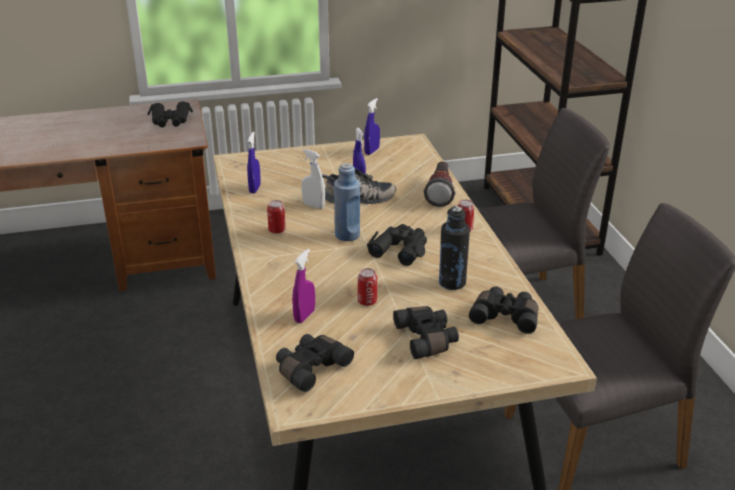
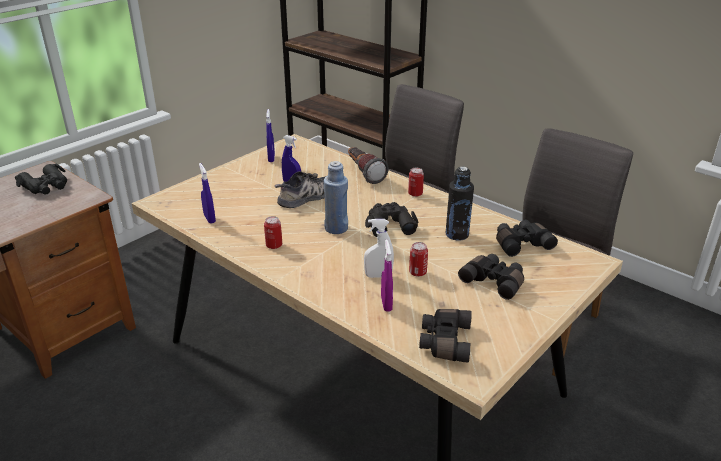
camera: 35 degrees left, 0 degrees up
white spray bottle [301,149,325,209] -> white spray bottle moved to [364,219,394,278]

